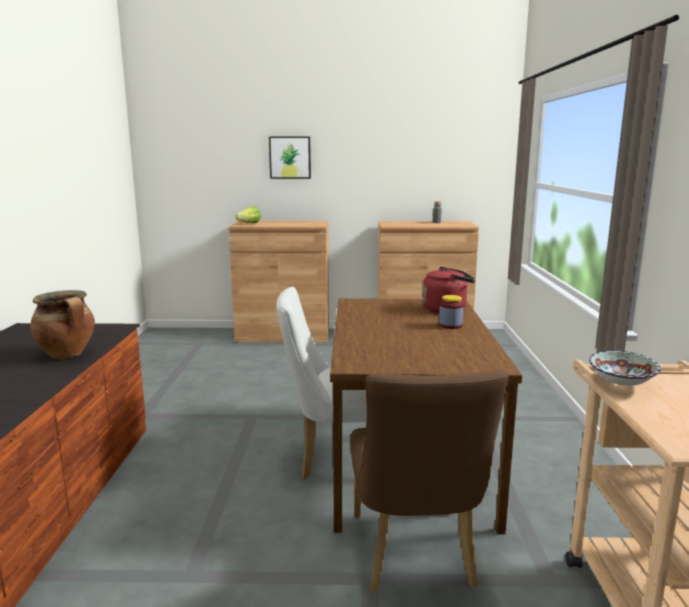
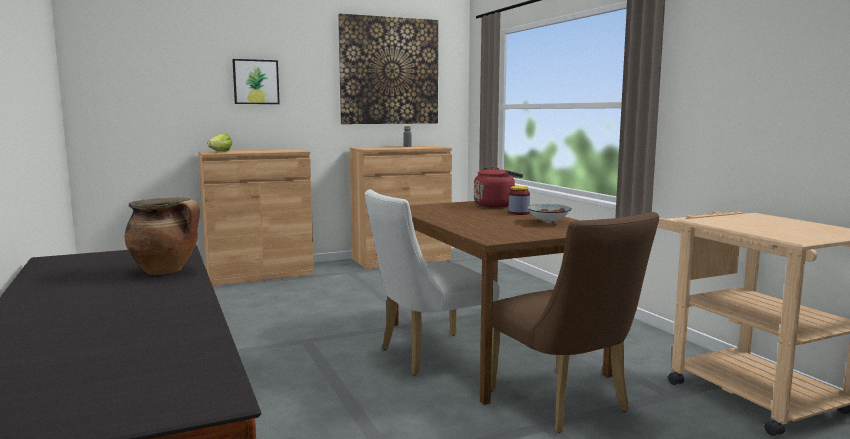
camera: 25 degrees left, 5 degrees down
bowl [589,350,661,386] -> bowl moved to [527,204,572,223]
none -> picture [338,14,438,124]

